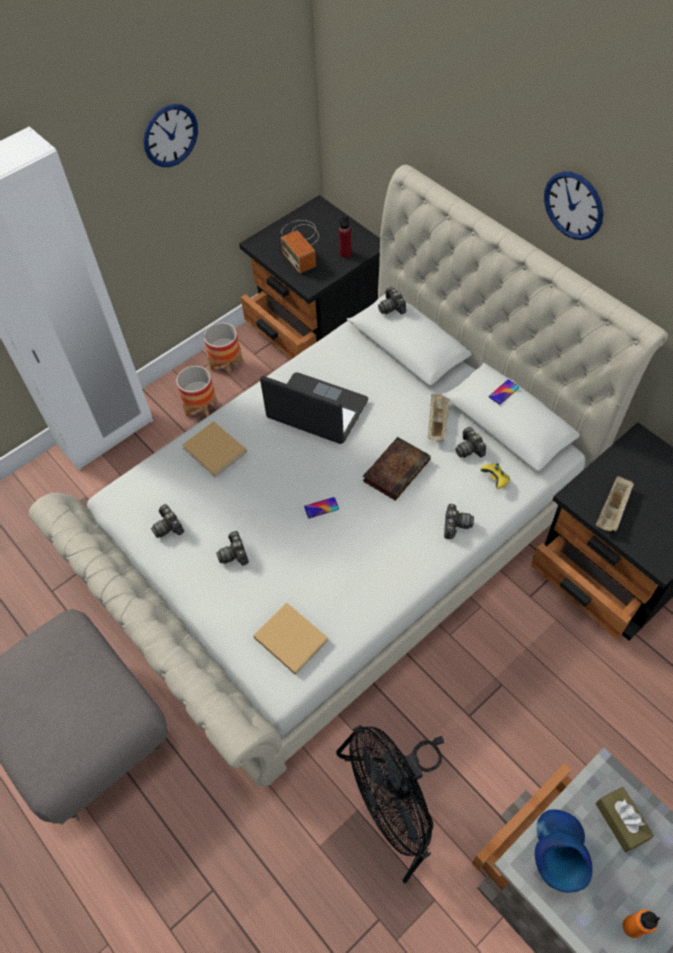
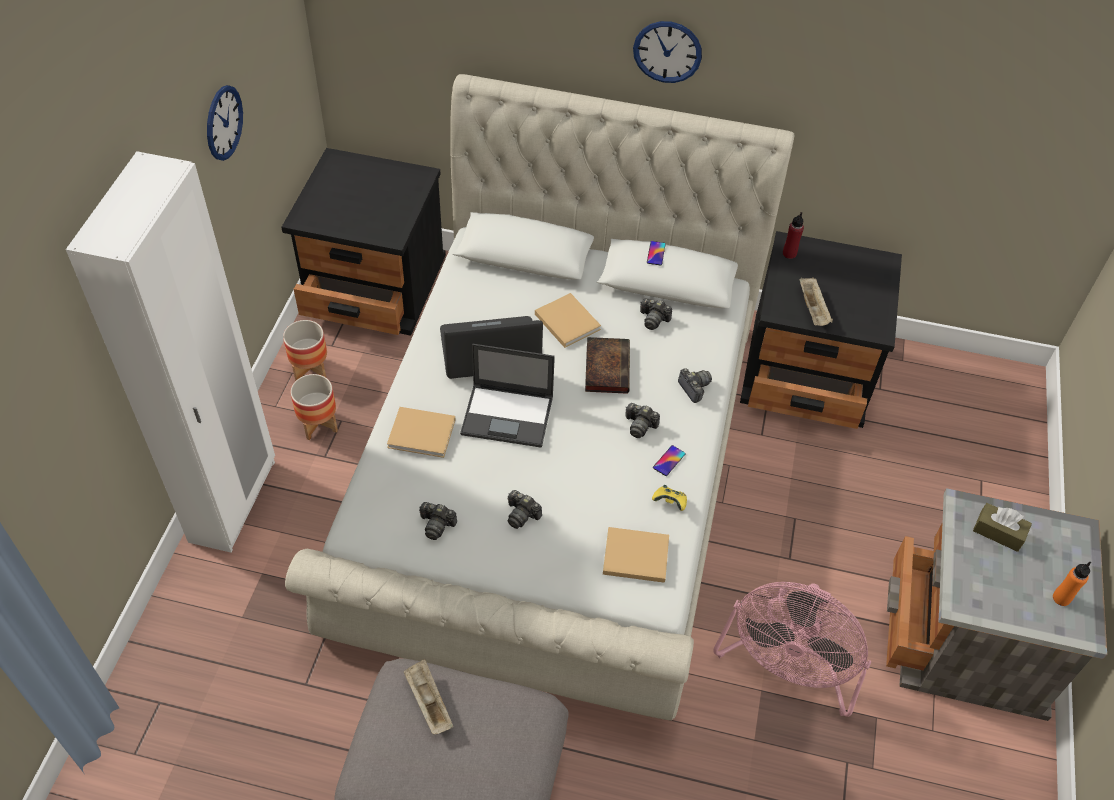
camera: 40 degrees left, 5 degrees down
radio [281,220,319,273] -> none
phone [304,497,339,518] -> phone moved to [653,445,686,476]
black fan [336,725,444,883] -> pink fan [713,582,871,717]
red bottle [338,217,352,258] -> red bottle moved to [783,212,804,259]
camera [378,286,406,314] -> camera moved to [625,403,660,438]
beige tray [428,394,449,441] -> beige tray moved to [404,659,453,735]
yellow game controller [480,463,510,489] -> yellow game controller moved to [652,485,687,511]
blue vase [535,809,593,893] -> none
none -> laptop [460,344,555,448]
none -> beige book [535,293,601,348]

